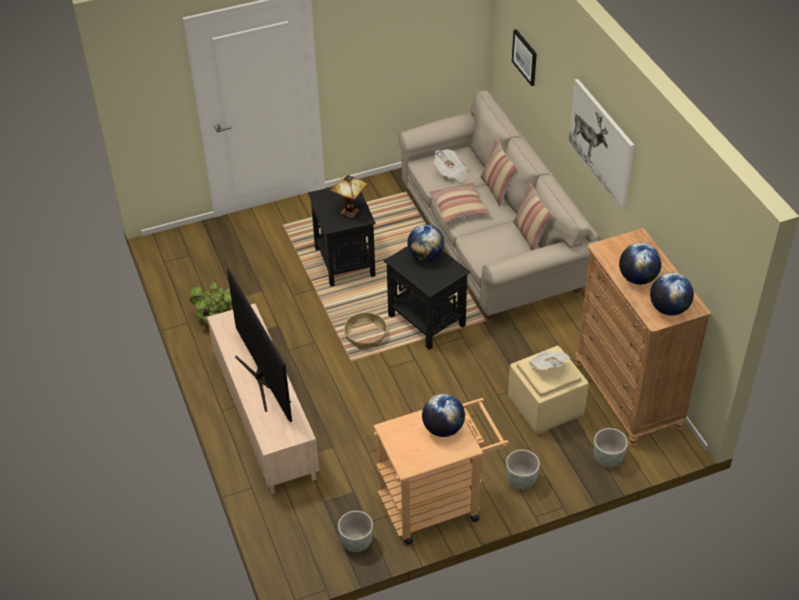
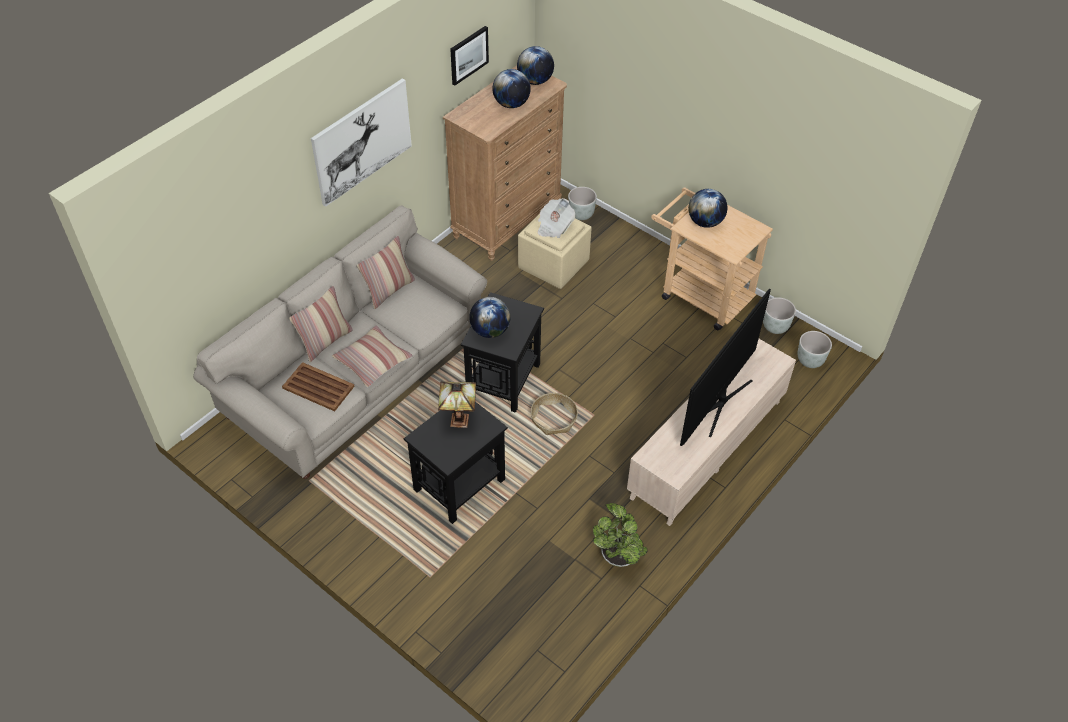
camera: 120 degrees left, 5 degrees up
newspaper [434,149,468,182] -> brown tray [282,362,354,411]
grey planter [506,450,540,489] -> grey planter moved to [797,331,832,368]
picture [512,29,537,86] -> picture moved to [450,26,489,85]

